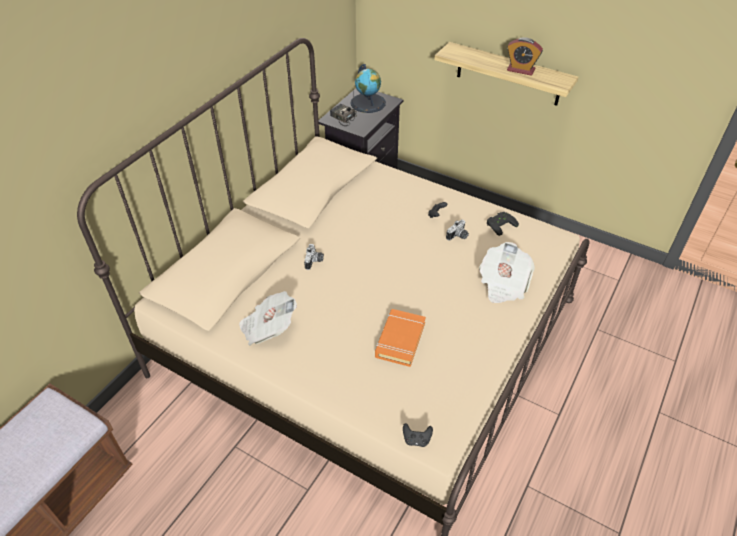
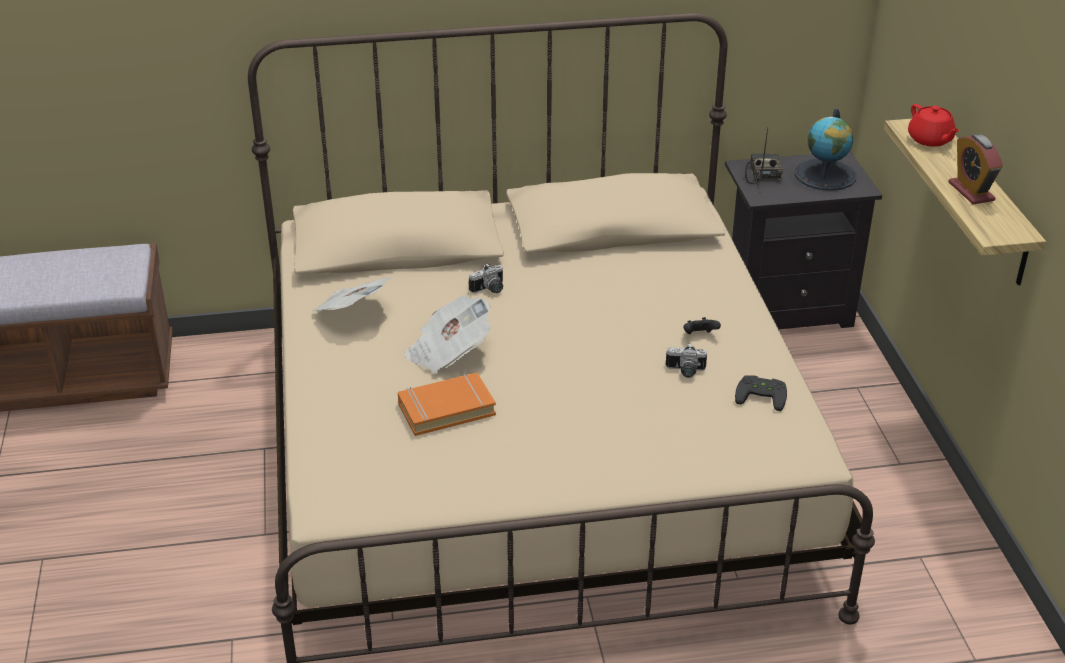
camera: 50 degrees right, 10 degrees down
black game controller [403,423,433,447] -> none
newspaper [479,242,535,303] -> newspaper moved to [404,296,491,374]
none -> red teapot [908,104,960,147]

